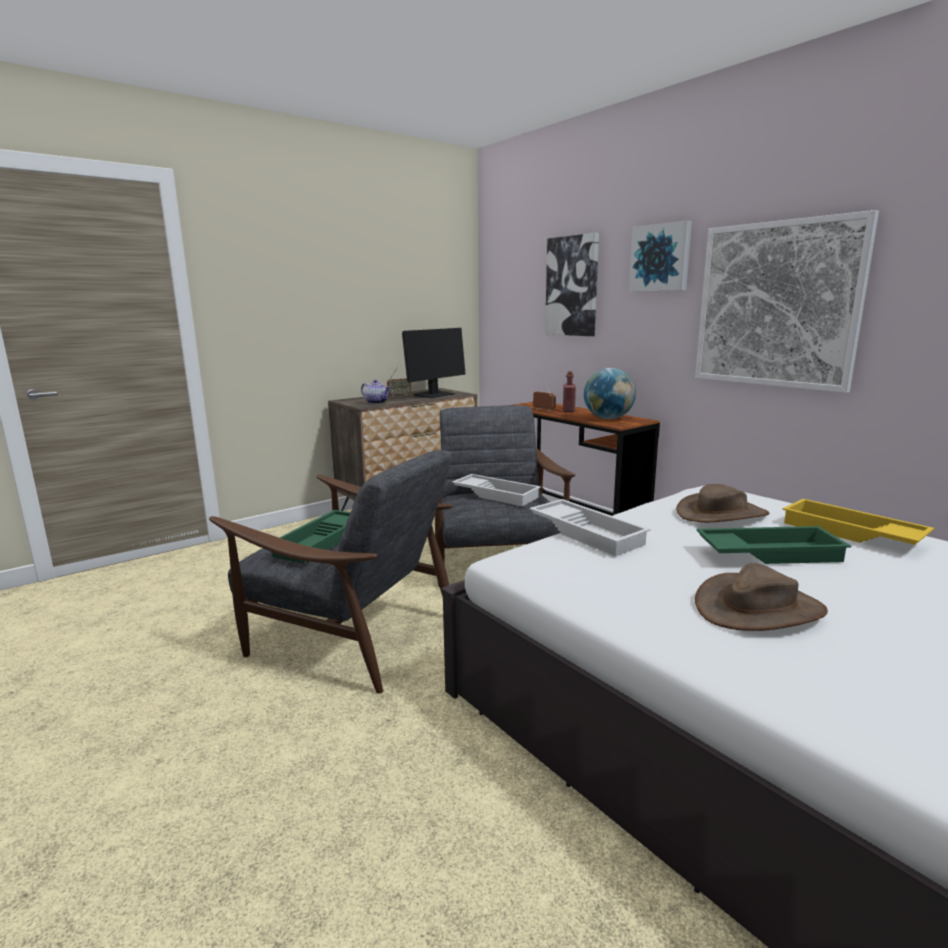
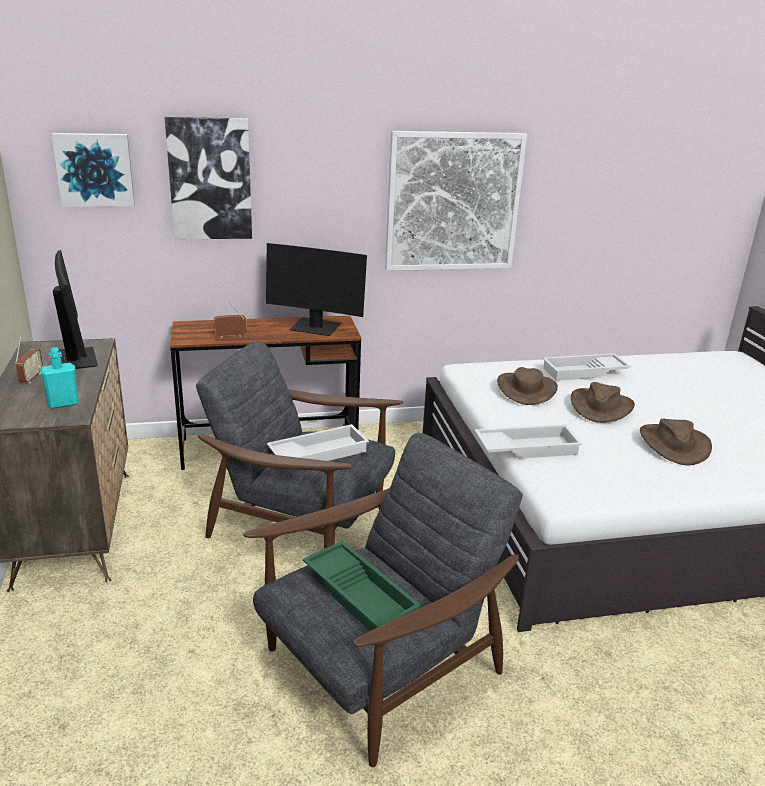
camera: 65 degrees left, 10 degrees up
teapot [361,380,391,404] -> turquoise bottle [40,347,79,409]
red bottle [563,371,576,412] -> none
globe [584,368,636,419] -> monitor [266,243,367,336]
picture [629,220,692,292] -> picture moved to [51,133,135,207]
green tray [696,526,851,564] -> brown hat [571,382,635,423]
yellow tray [782,499,934,545] -> white tray [542,353,631,381]

